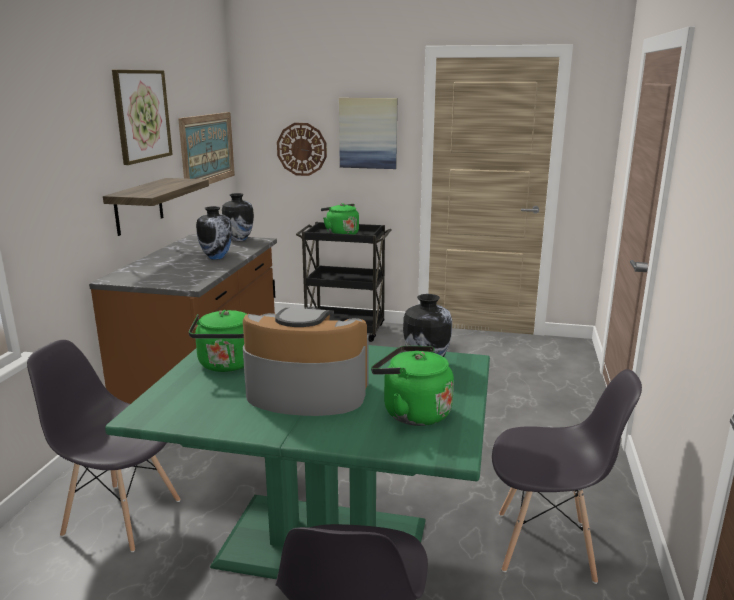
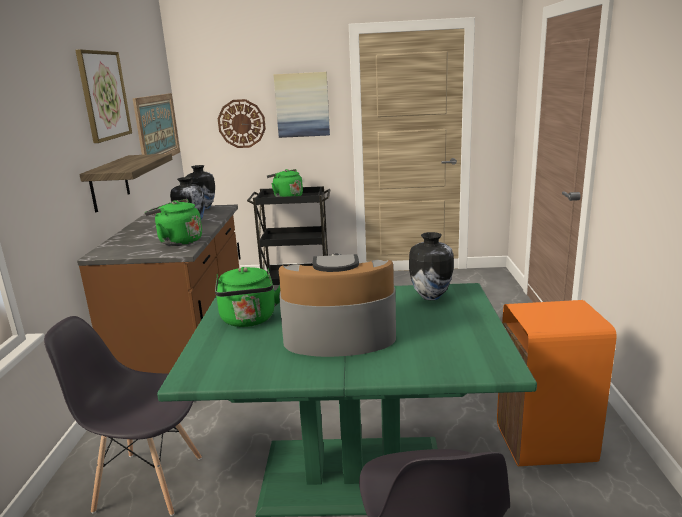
camera: 10 degrees left, 0 degrees up
green kettle [371,346,454,426] -> green kettle moved to [144,199,202,246]
grey chair [492,369,642,584] -> orange trash can [497,300,616,466]

